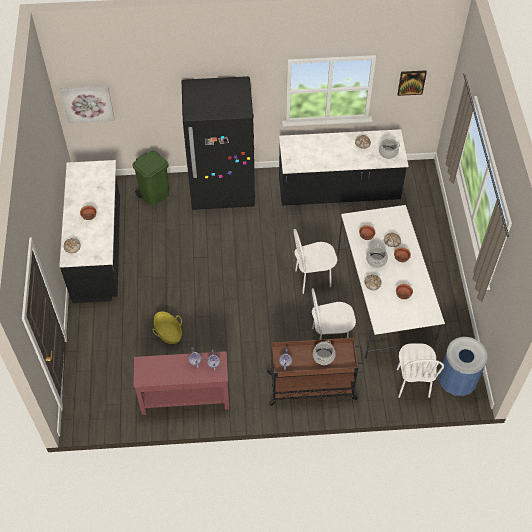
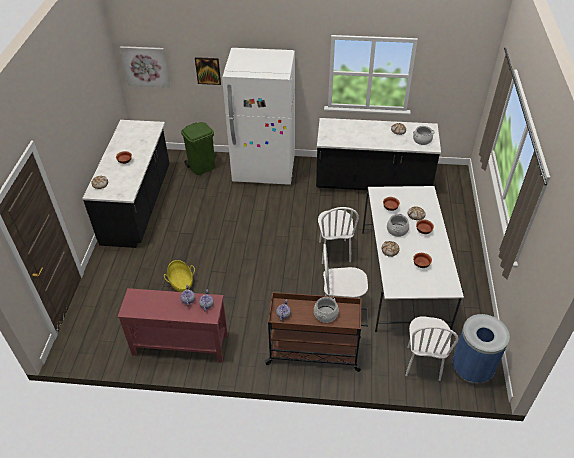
camera: 10 degrees right, 10 degrees down
black fridge [182,76,255,210] -> white fridge [222,48,295,185]
white chair [293,229,337,294] -> white chair turned 90 degrees counterclockwise [318,207,359,264]
picture [397,70,427,96] -> picture moved to [195,57,221,85]

